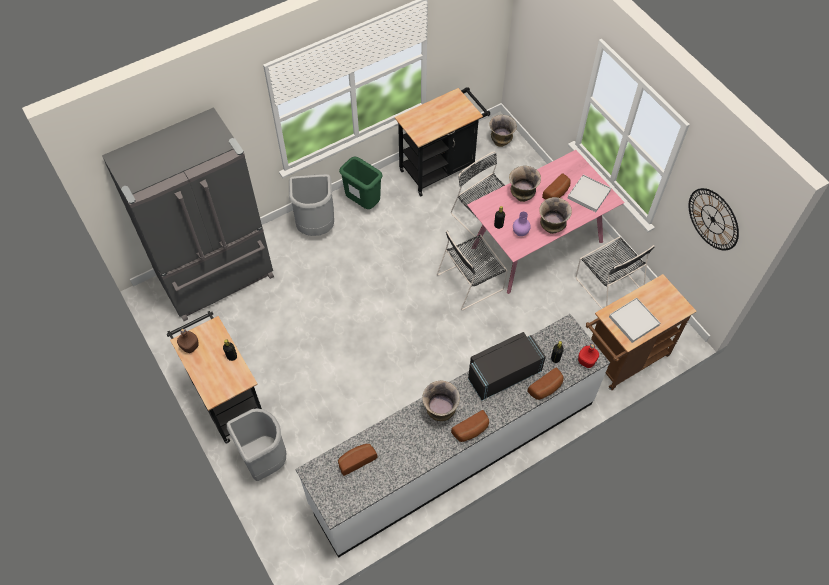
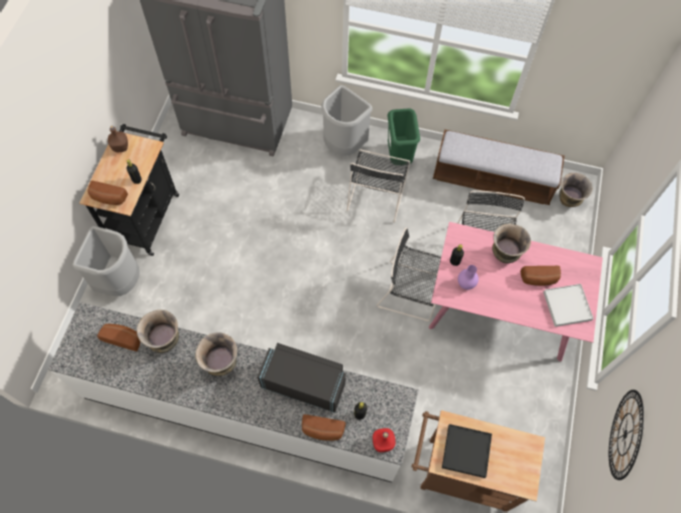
camera: 45 degrees right, 5 degrees up
black cart [395,87,490,196] -> bench [433,129,565,205]
bread [451,410,489,442] -> bread moved to [88,181,128,205]
vase [539,197,572,234] -> vase moved to [137,310,179,353]
black chair [576,236,655,309] -> black chair moved to [347,149,410,223]
white tray [609,298,660,343] -> black tray [442,424,492,478]

